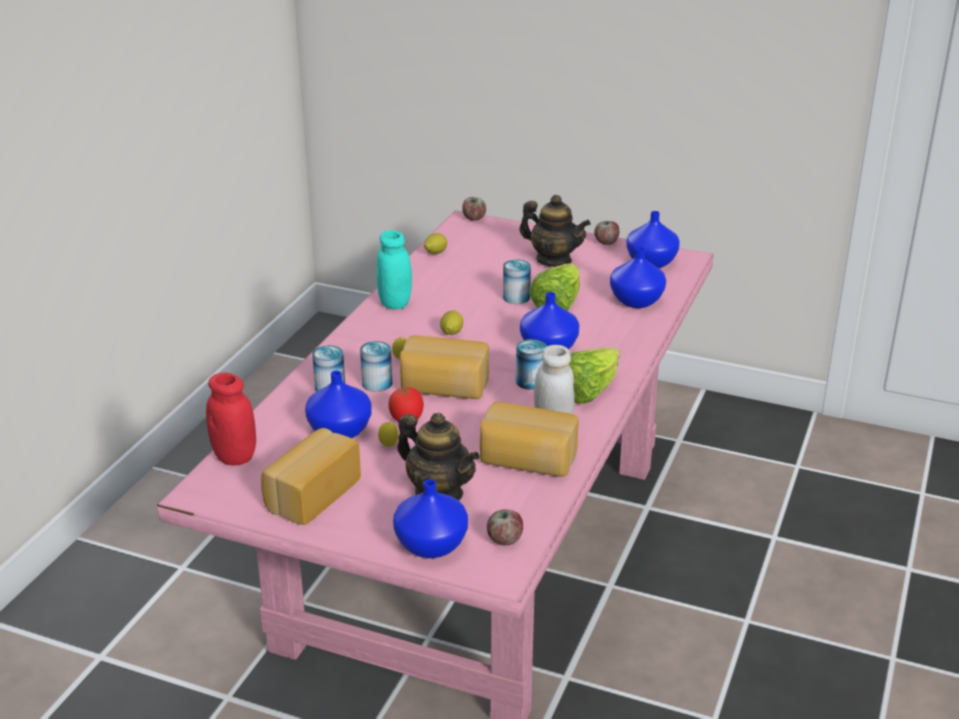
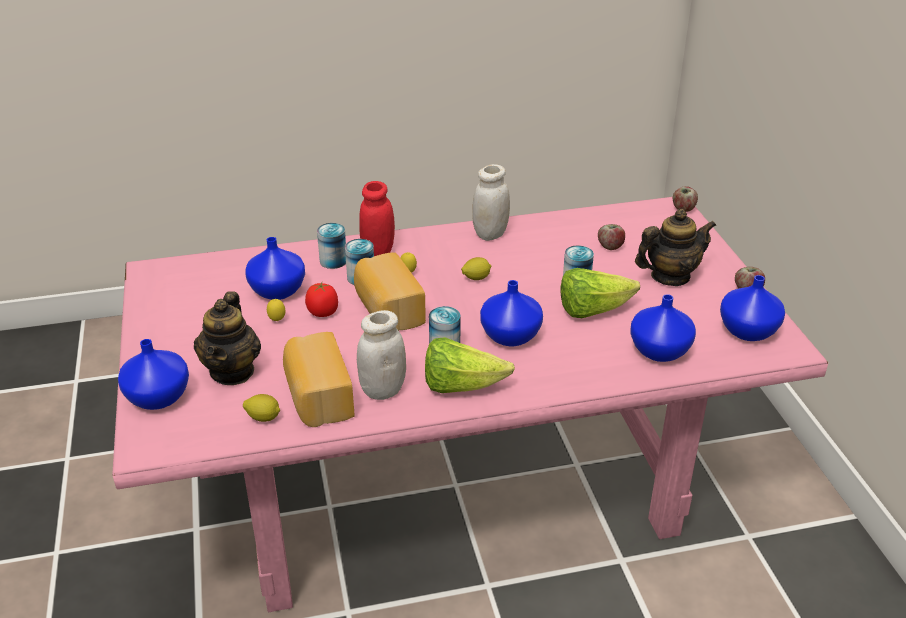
camera: 55 degrees right, 5 degrees up
red jar [206,372,256,465] -> red jar moved to [359,181,395,256]
bread [261,428,361,525] -> none
turquoise jar [376,230,412,309] -> white jar [472,164,510,241]
lemon [424,233,447,254] -> lemon moved to [243,394,280,422]
apple [487,509,523,545] -> apple moved to [598,224,625,250]
teapot [519,195,591,267] -> teapot turned 105 degrees counterclockwise [635,209,716,286]

